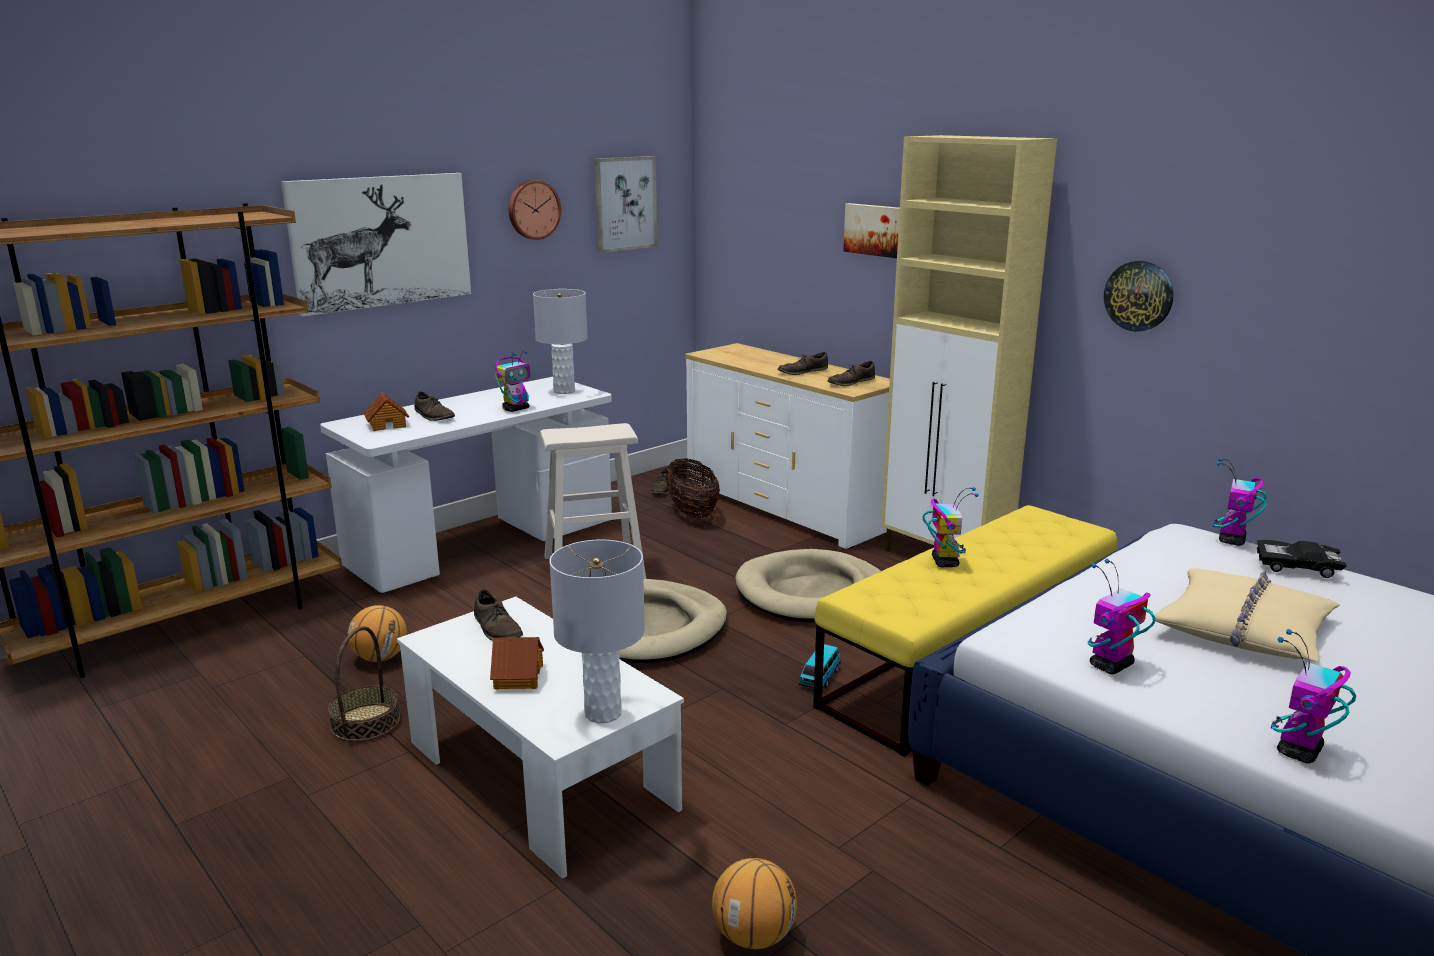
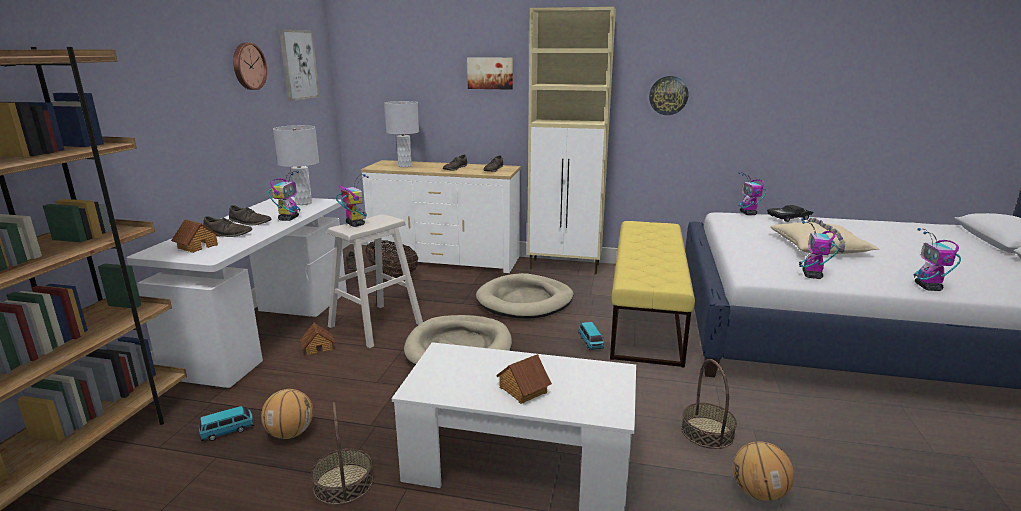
camera: 35 degrees left, 0 degrees up
picture [281,173,471,316] -> none
brown shoe [474,590,523,640] -> brown shoe moved to [229,205,271,226]
grey table lamp [549,540,645,723] -> grey table lamp moved to [384,101,419,167]
toy robot [922,487,979,567] -> toy robot moved to [336,174,369,227]
none -> toy car [199,406,254,441]
none -> toy house [300,323,335,356]
none -> basket [681,359,737,449]

